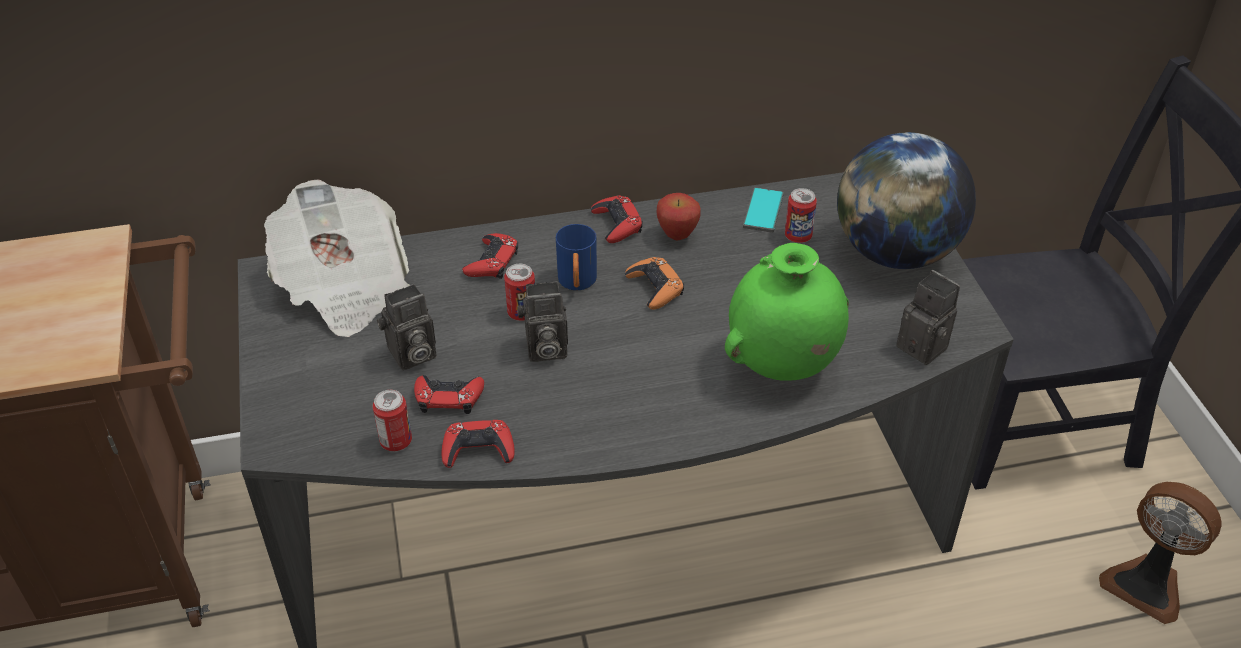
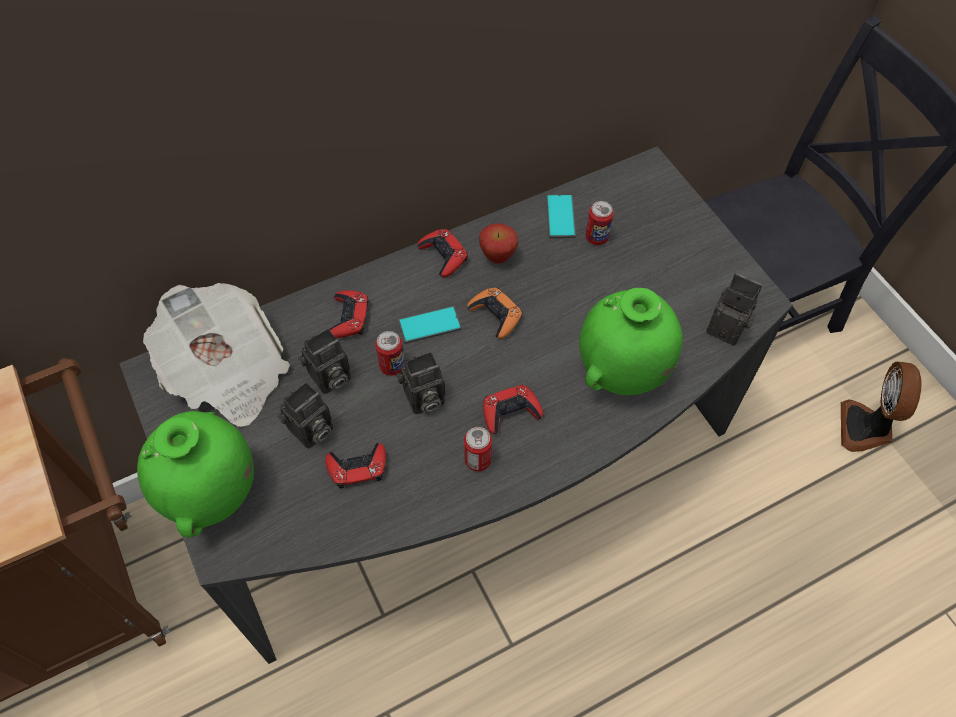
camera: 15 degrees left, 15 degrees up
can [373,390,412,451] -> can moved to [464,427,492,472]
red game controller [442,420,515,468] -> red game controller moved to [483,385,543,434]
blue mug [556,224,597,290] -> phone [398,306,461,344]
globe [837,132,976,269] -> none
fan [1099,482,1222,624] -> fan turned 75 degrees clockwise [841,362,922,452]
none -> green vase [137,411,254,537]
none -> camera [298,328,351,394]

